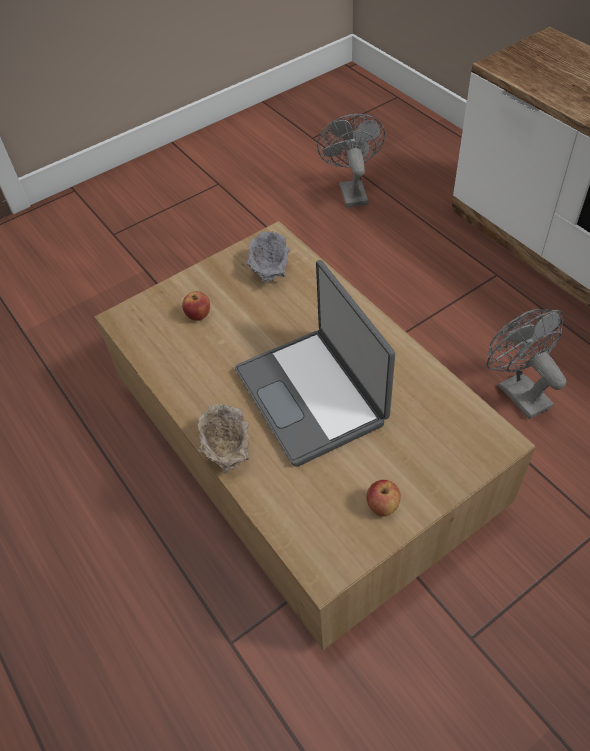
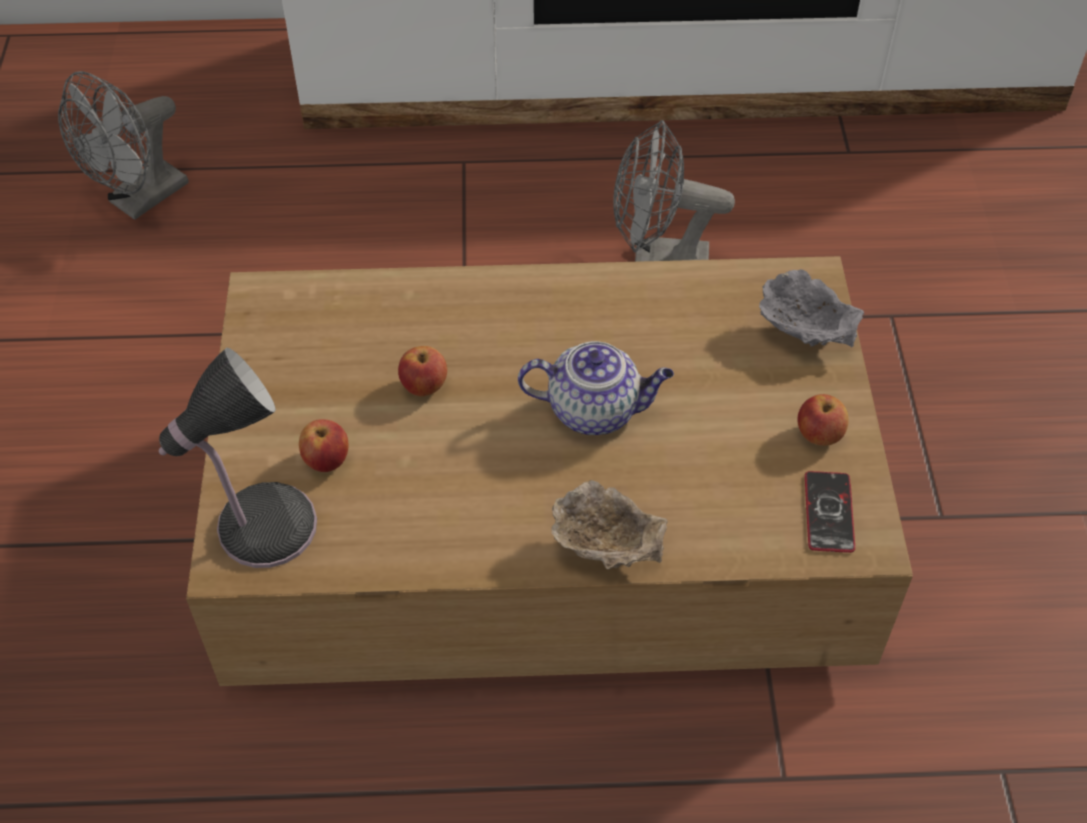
camera: 60 degrees left, 0 degrees up
laptop [235,260,395,467] -> teapot [518,341,674,435]
grey bowl [246,231,290,283] -> grey bowl moved to [759,269,864,347]
grey fan [317,114,385,208] -> grey fan turned 75 degrees counterclockwise [58,71,189,220]
none -> table lamp [159,348,317,568]
none -> apple [398,346,447,397]
none -> phone [805,471,855,553]

